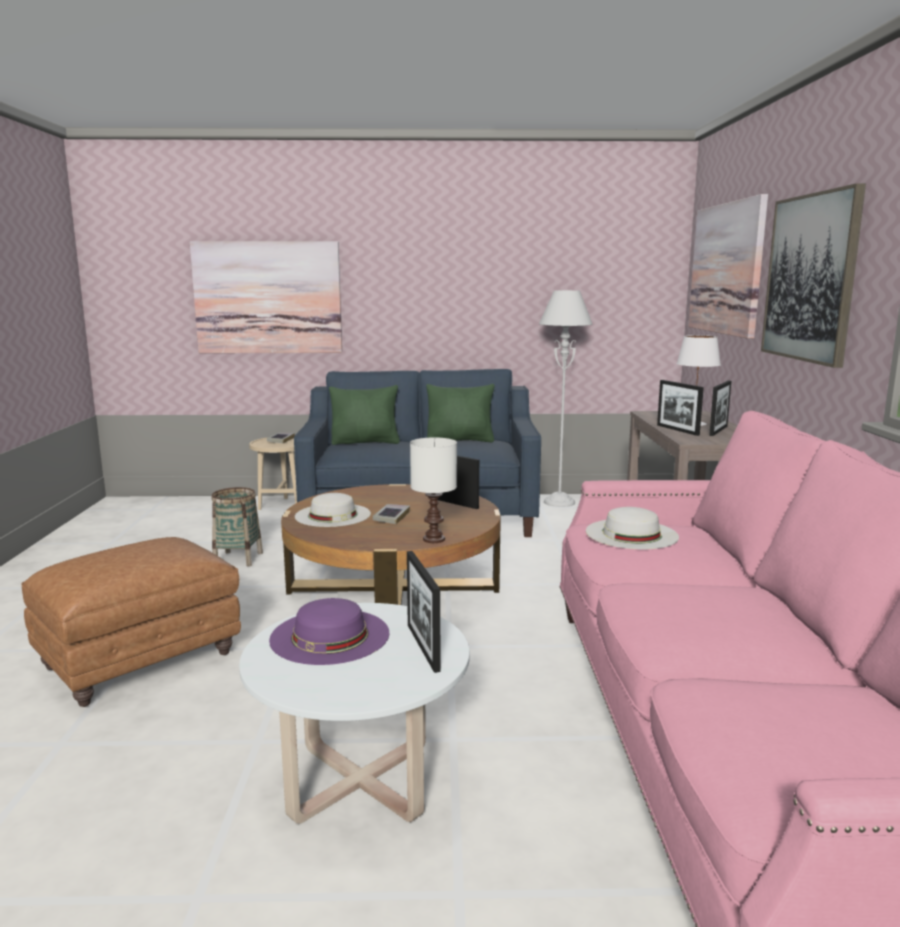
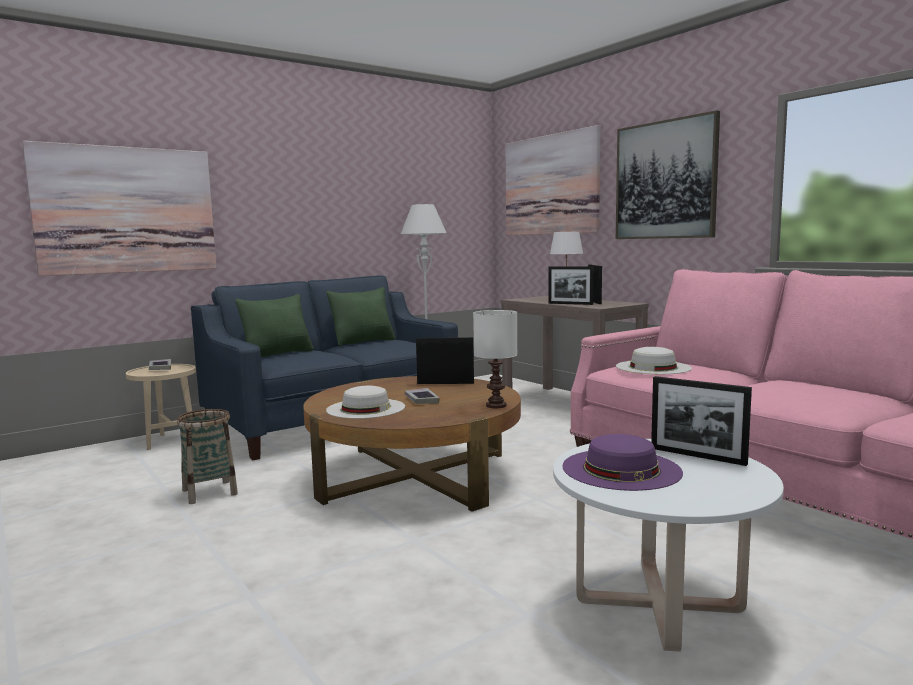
camera: 35 degrees left, 5 degrees down
brown ottoman [21,537,241,707] -> none

